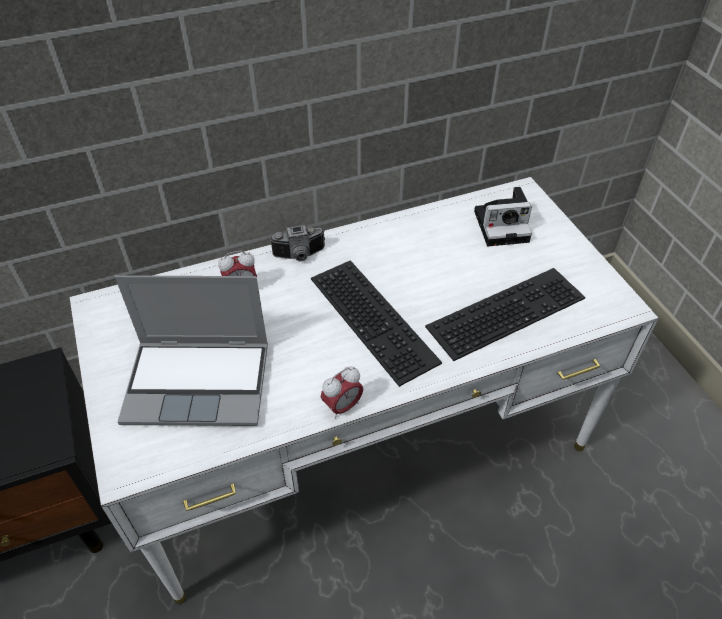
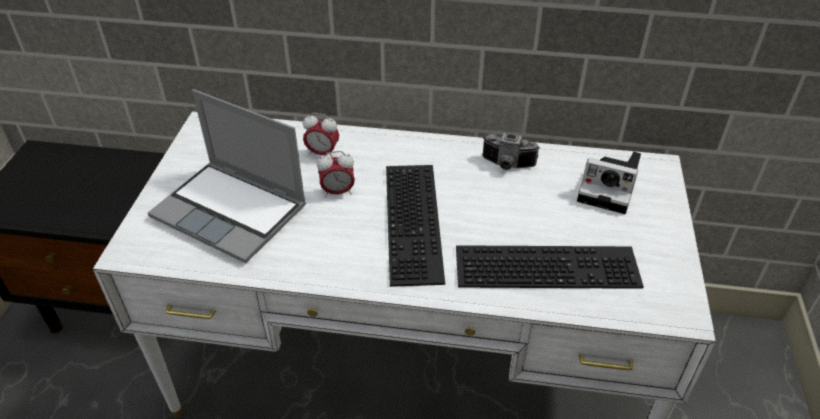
camera: 30 degrees right, 5 degrees down
camera [269,225,325,261] -> camera moved to [482,132,540,170]
alarm clock [321,366,363,419] -> alarm clock moved to [317,151,355,197]

